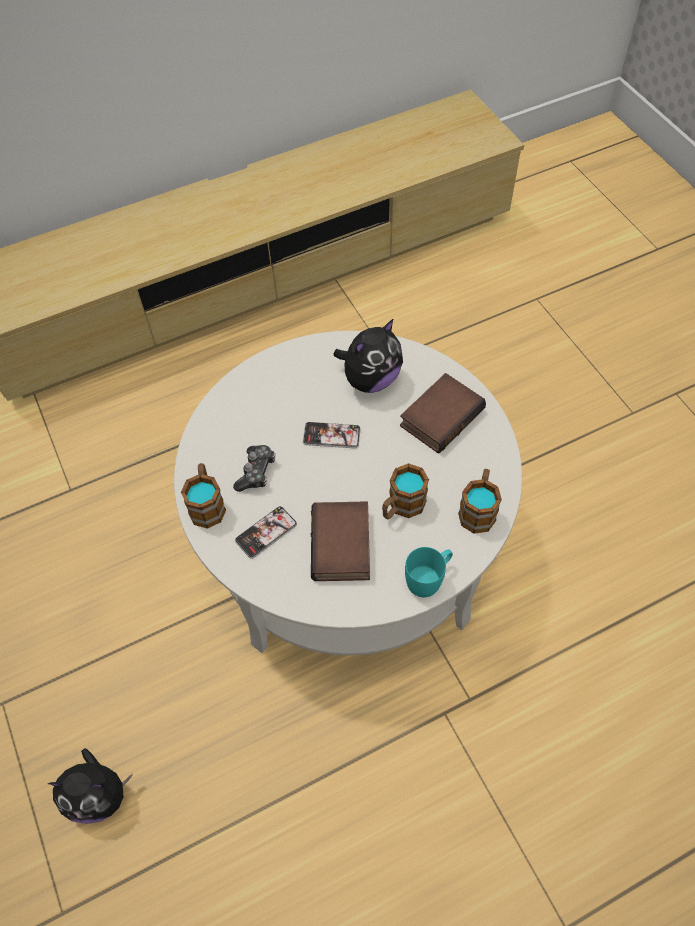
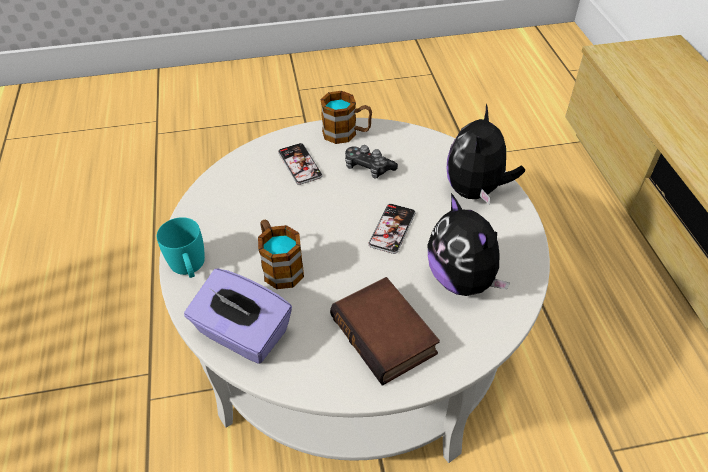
camera: 105 degrees right, 10 degrees down
plush toy [48,748,133,824] -> plush toy moved to [447,104,525,204]
book [311,501,370,581] -> none
mug [458,469,502,534] -> purple tissue box [184,268,292,364]

